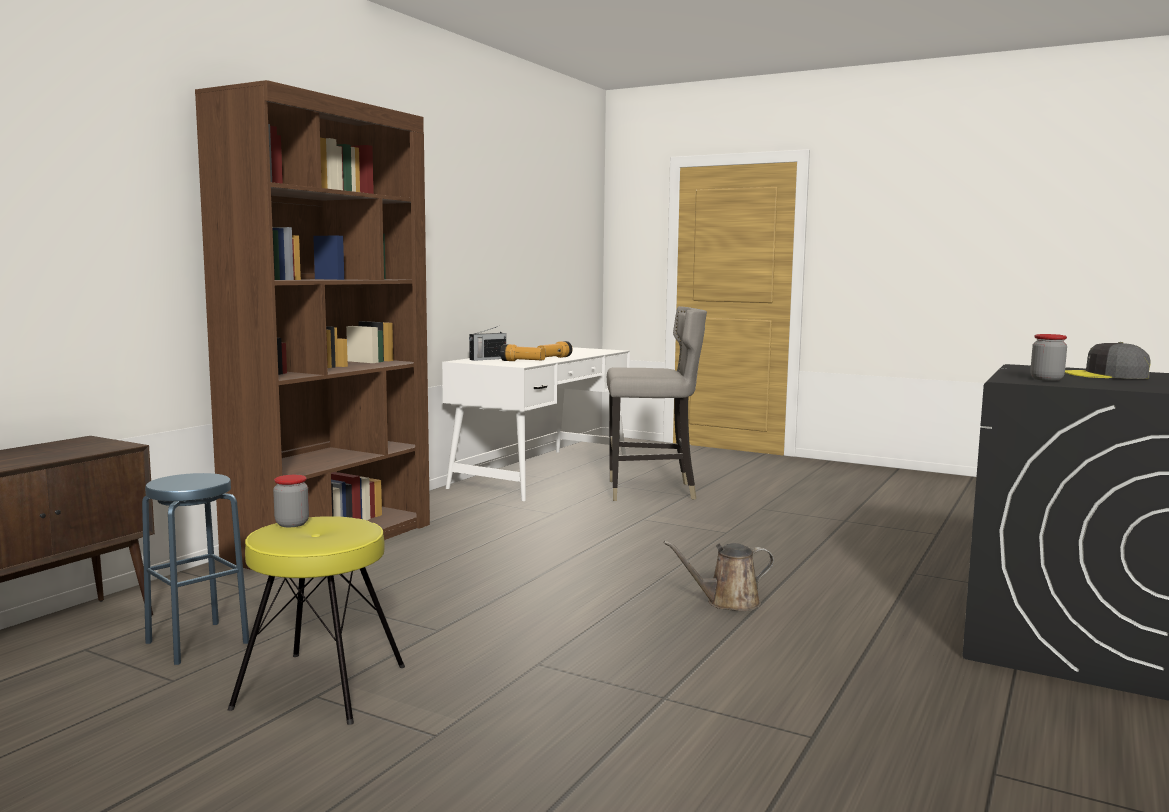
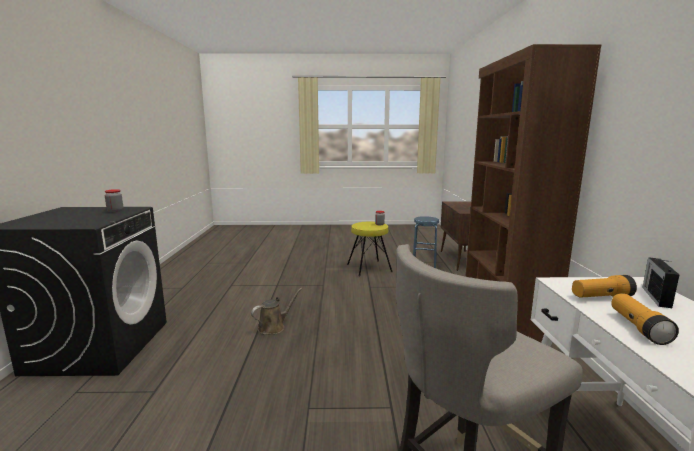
camera: 150 degrees right, 5 degrees up
grey cap [1065,342,1151,379] -> none

